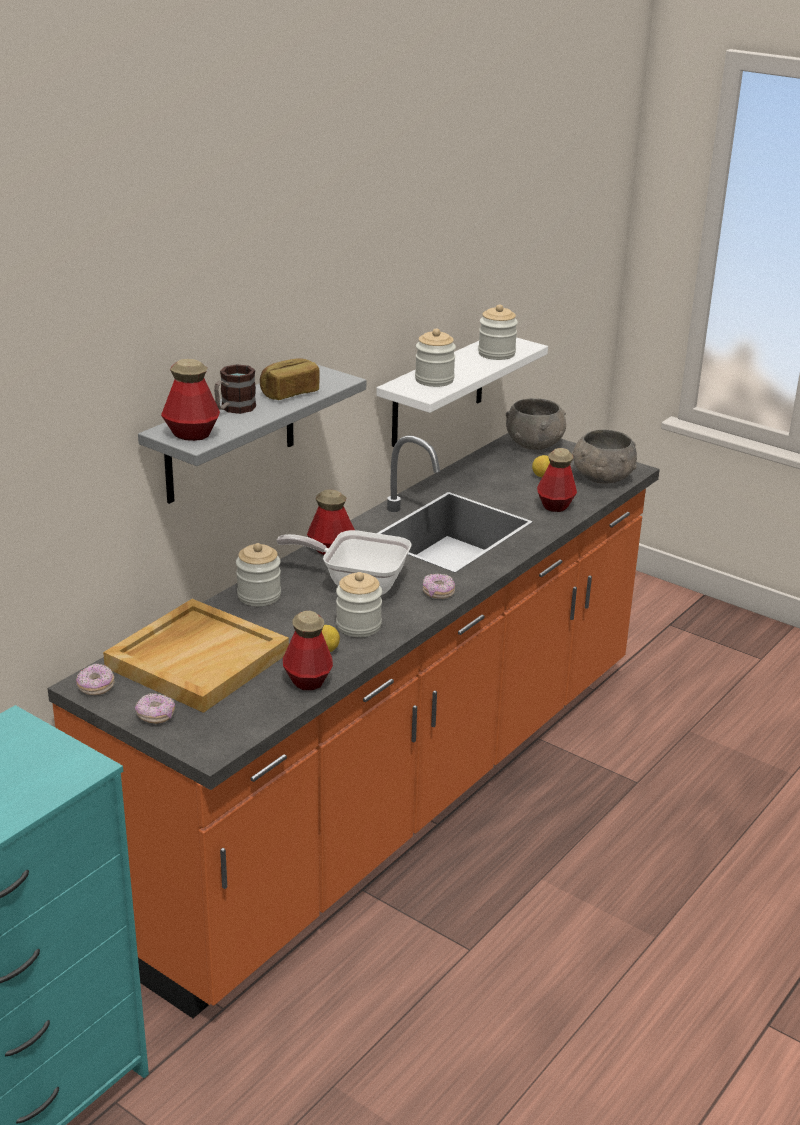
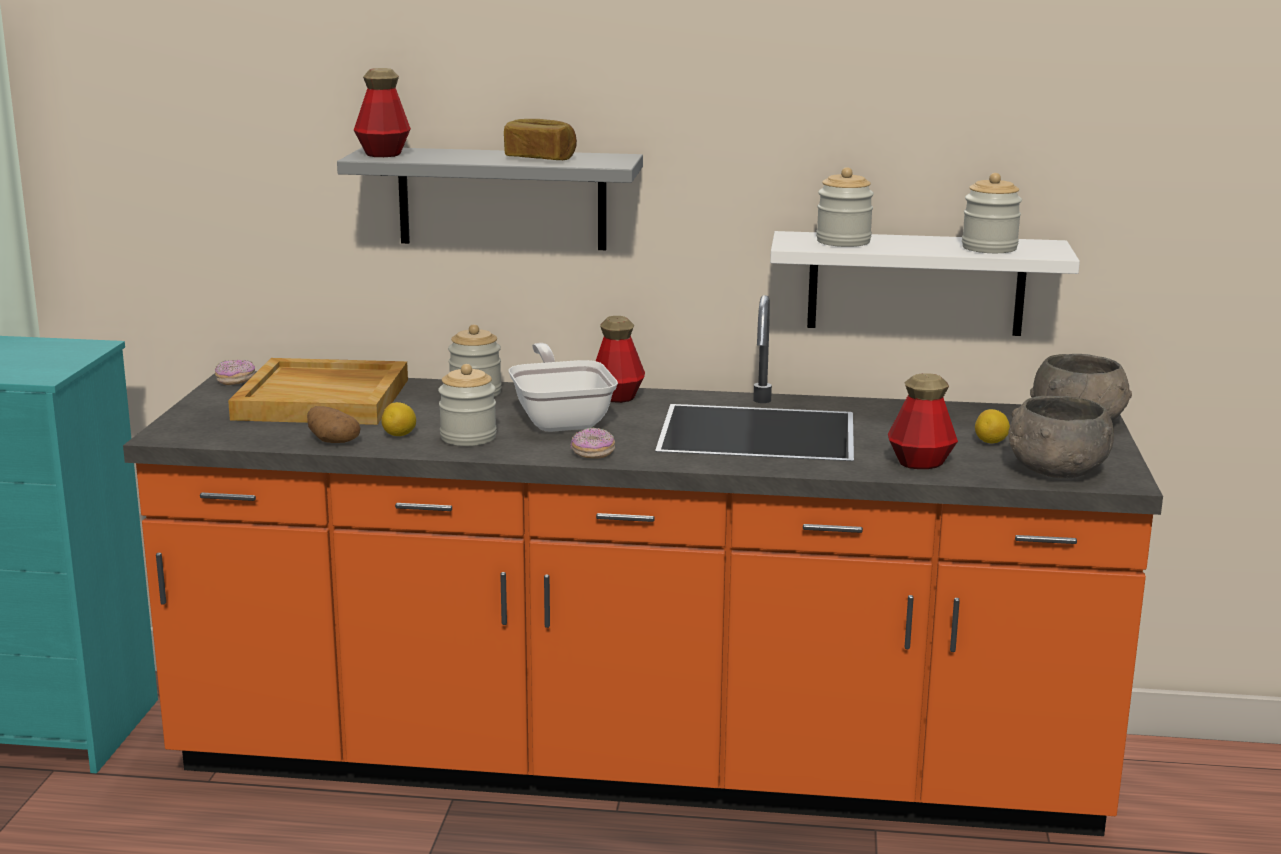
camera: 60 degrees right, 10 degrees down
donut [135,693,175,724] -> none
mug [214,364,256,414] -> none
bottle [283,611,333,690] -> potato [307,406,361,443]

